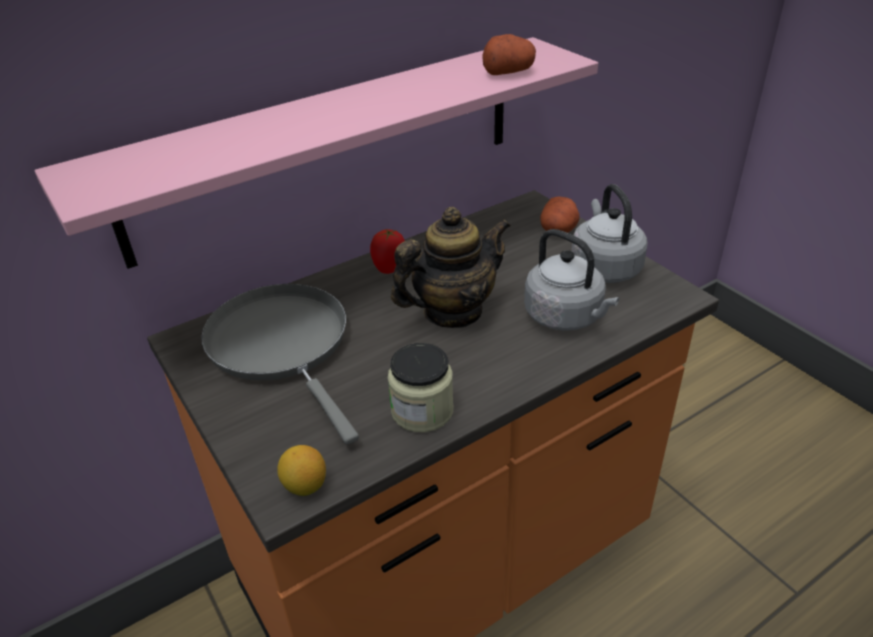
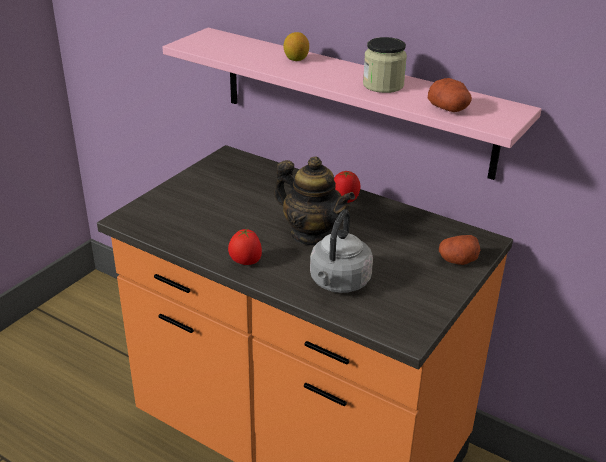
camera: 65 degrees right, 5 degrees down
grey frying pan [201,284,359,445] -> none
lemon [277,445,326,496] -> lemon moved to [284,32,309,61]
jar [388,343,454,432] -> jar moved to [363,37,407,93]
grey kettle [571,184,647,283] -> none
none -> tomato [228,229,262,265]

